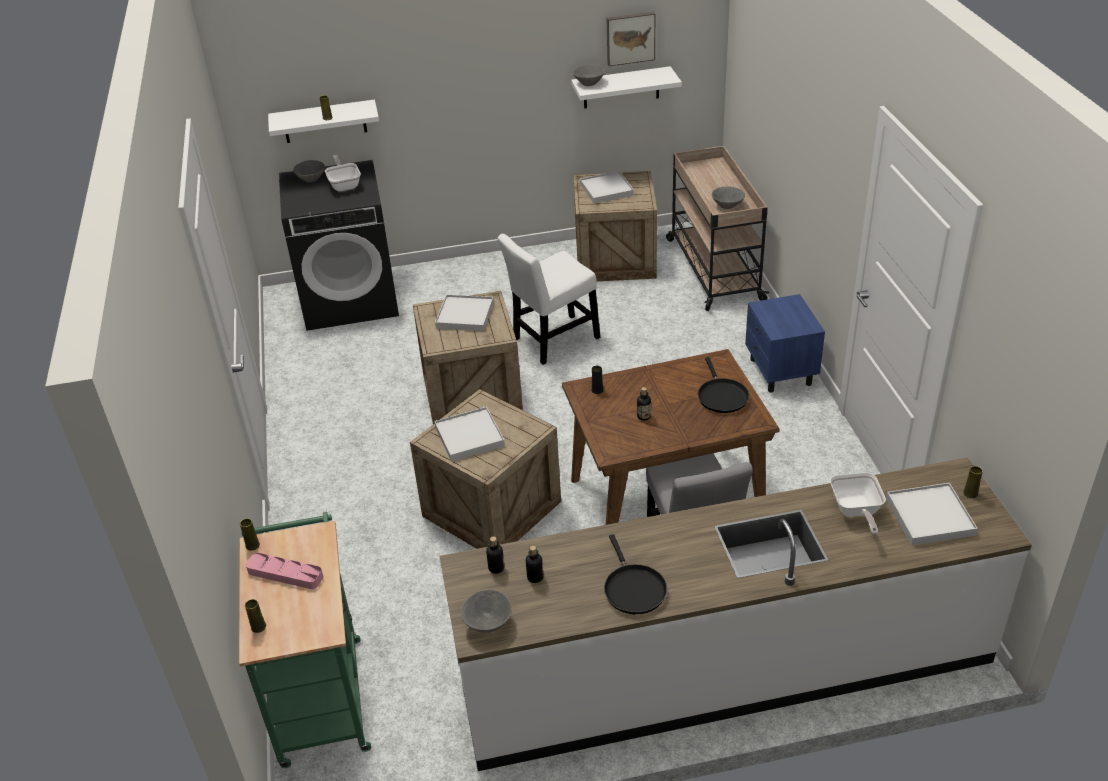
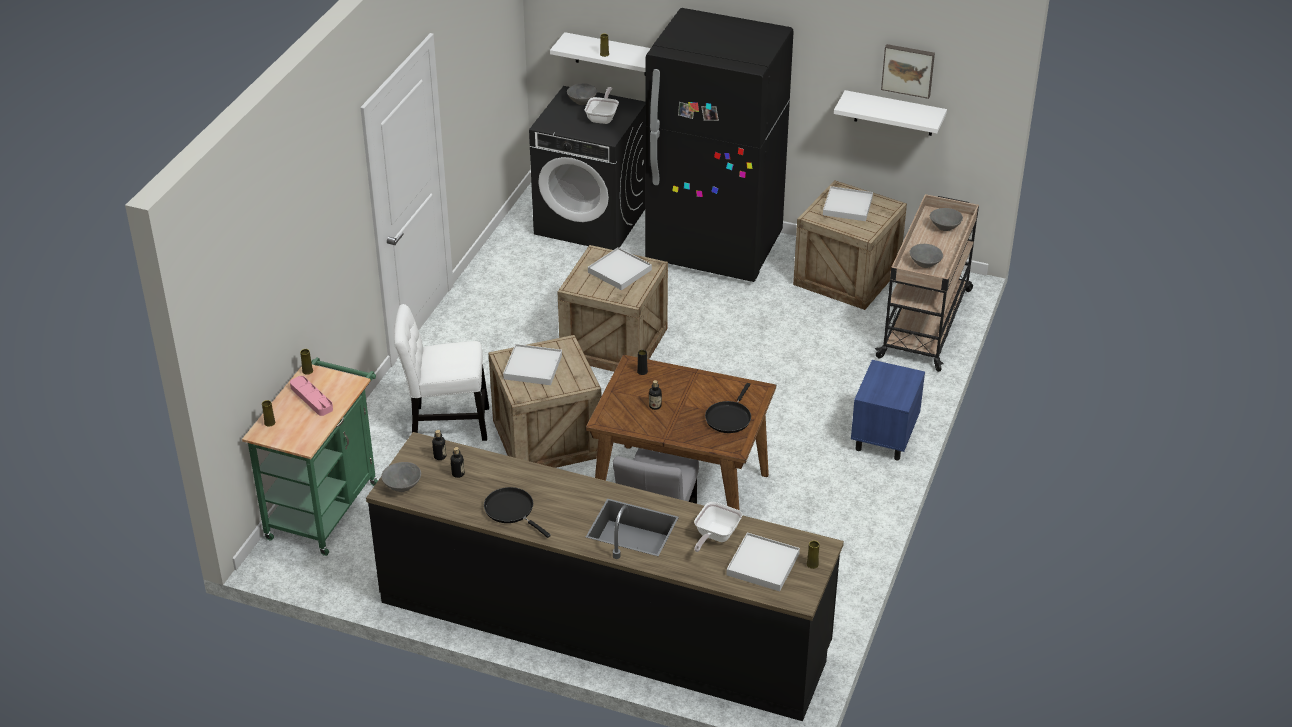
camera: 30 degrees right, 0 degrees up
white counter [440,458,1032,771] -> black counter [366,432,844,721]
white chair [498,234,600,365] -> white chair moved to [394,304,489,441]
grey bowl [573,64,605,86] -> grey bowl moved to [930,208,963,231]
black frying pan [604,534,667,614] -> black frying pan turned 120 degrees clockwise [484,487,551,538]
none -> black fridge [645,8,794,282]

